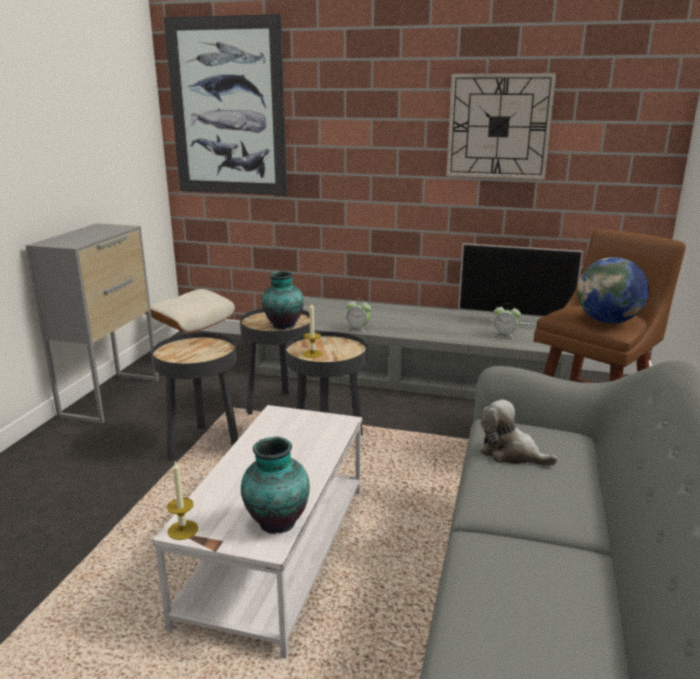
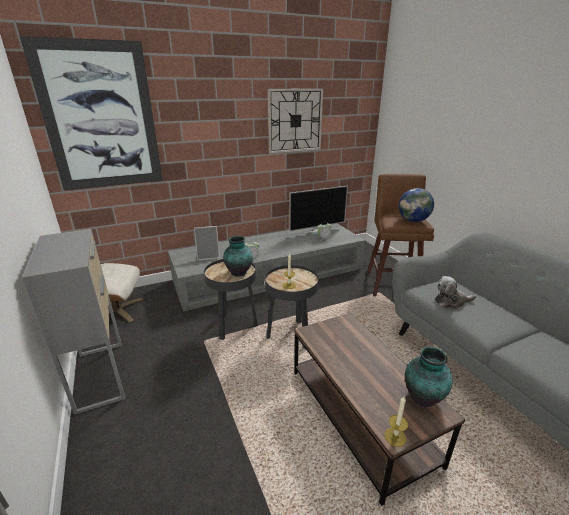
camera: 40 degrees left, 5 degrees up
black side table [152,333,239,461] -> none
white coffee table [152,405,362,659] -> brown coffee table [294,313,465,506]
none -> picture frame [194,226,220,260]

